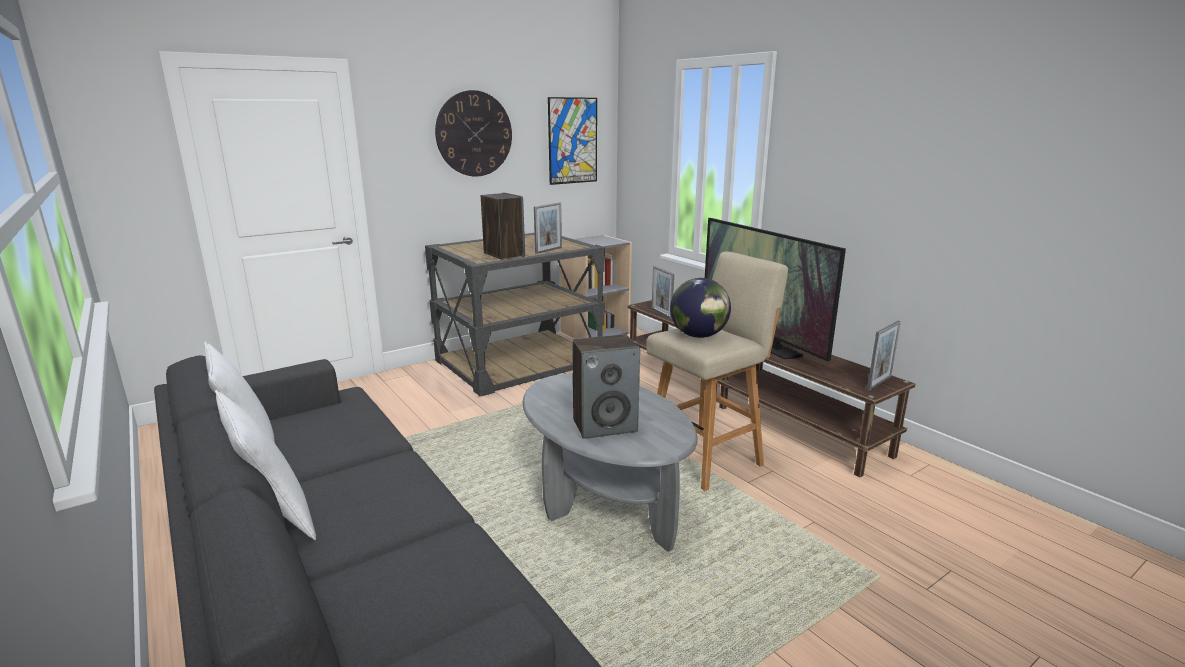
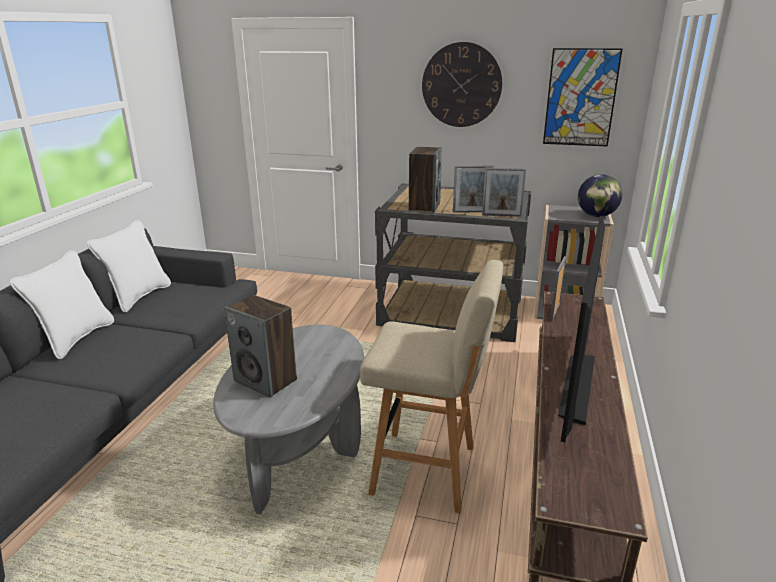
camera: 50 degrees right, 5 degrees up
globe [670,278,731,338] -> globe moved to [578,174,622,217]
picture frame [867,321,901,391] -> picture frame moved to [482,167,526,217]

